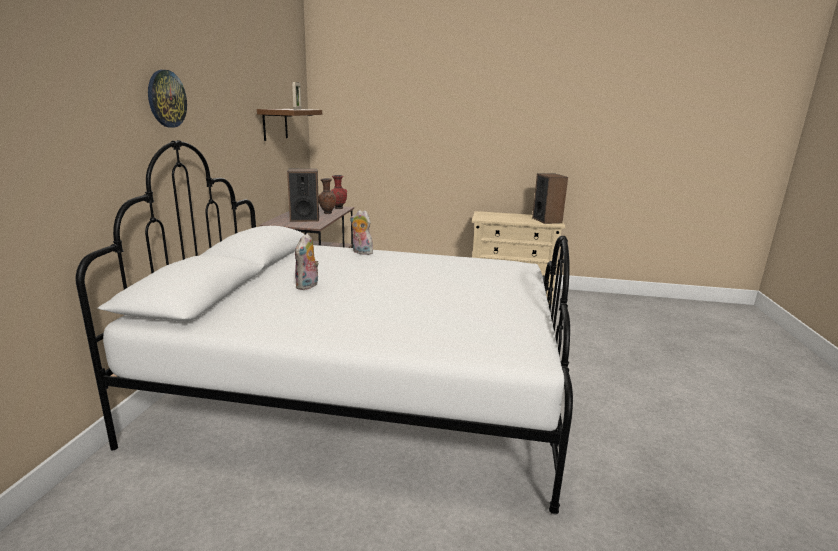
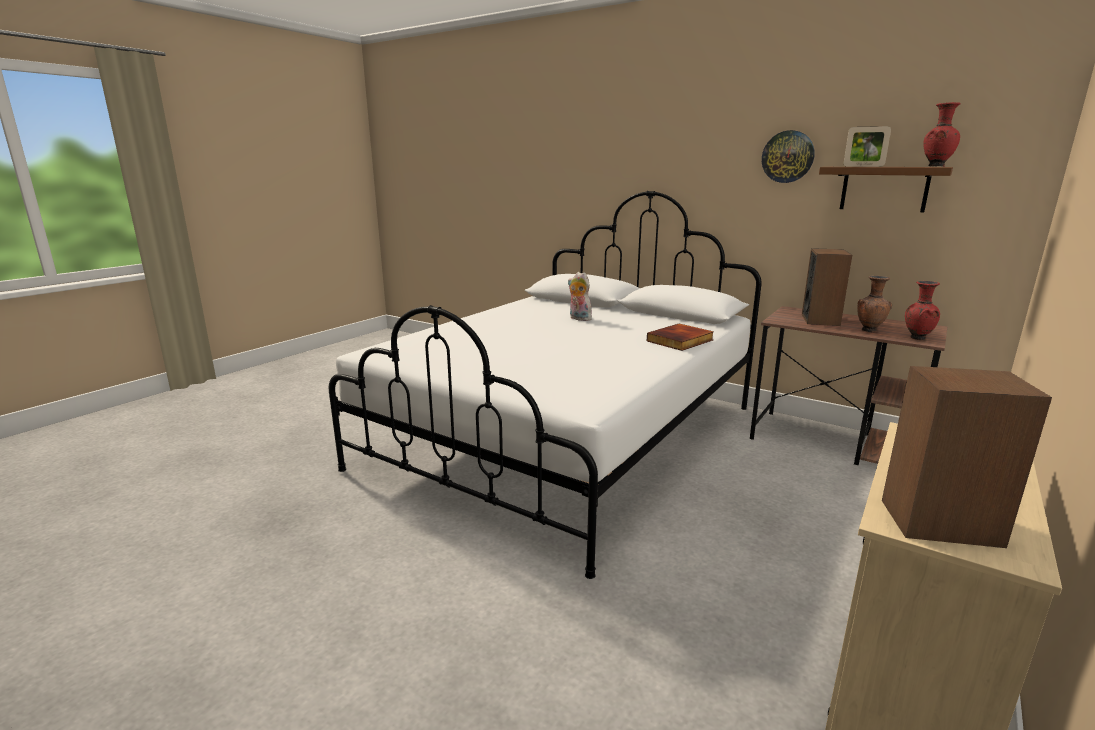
camera: 115 degrees right, 0 degrees up
wall clock [148,70,187,128] -> wall clock moved to [762,130,815,183]
plush toy [350,210,373,255] -> book [647,324,714,351]
none -> red vase [923,102,961,167]

